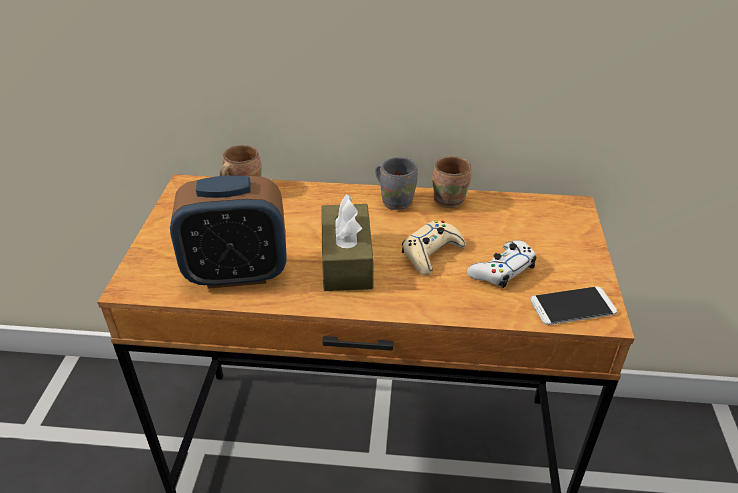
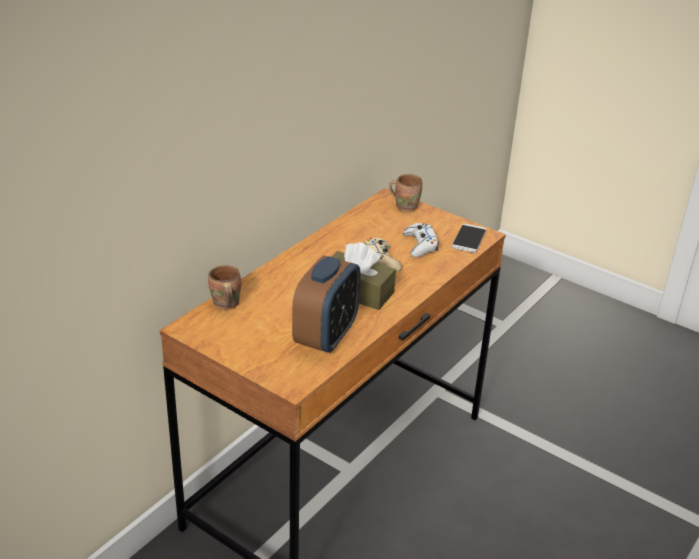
camera: 60 degrees left, 5 degrees down
grey mug [375,157,418,210] -> none
brown mug [432,156,472,208] -> brown mug moved to [389,174,422,212]

